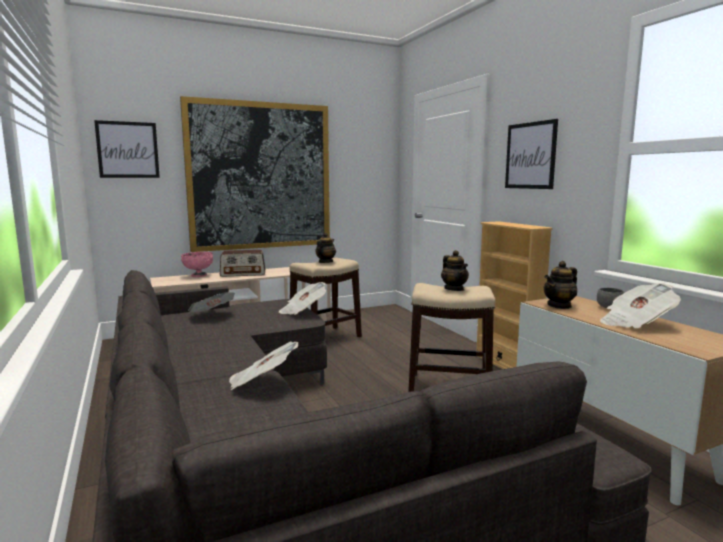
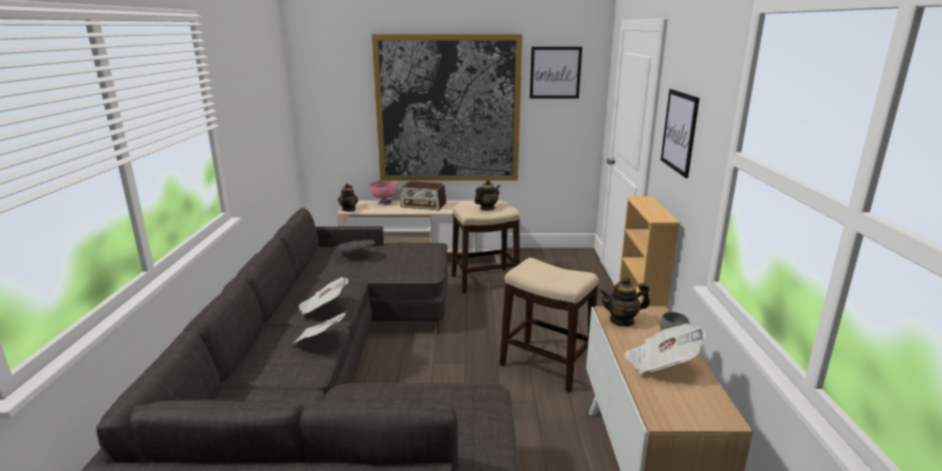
camera: 25 degrees right, 10 degrees up
picture [94,120,160,178] -> picture moved to [530,47,582,99]
newspaper [279,282,326,315] -> newspaper moved to [299,277,348,315]
teapot [441,250,469,291] -> teapot moved to [338,183,358,212]

